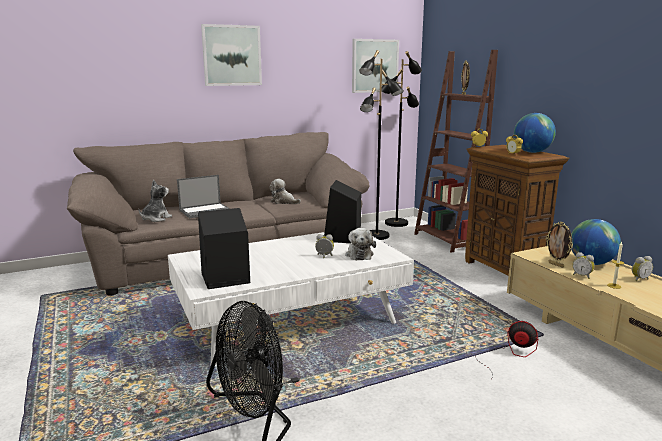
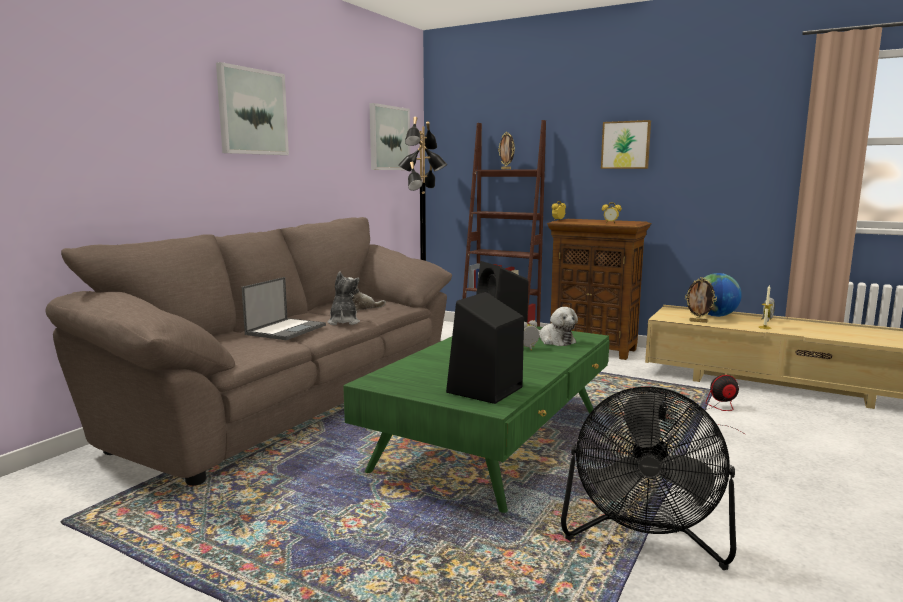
camera: 35 degrees left, 5 degrees down
plush toy [138,180,172,222] -> plush toy moved to [328,271,360,325]
white coffee table [168,232,414,366] -> green coffee table [343,326,609,513]
globe [514,113,556,153] -> none
alarm clock [573,252,595,279] -> none
none -> picture [601,120,651,169]

